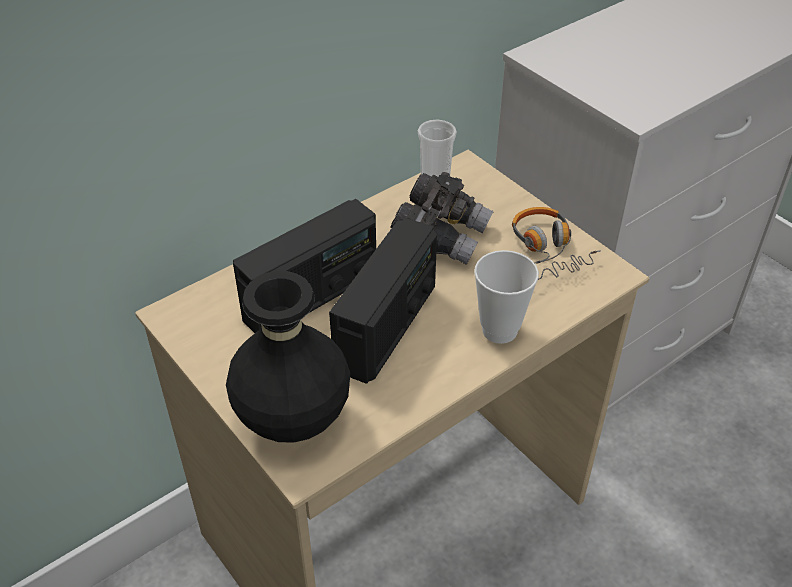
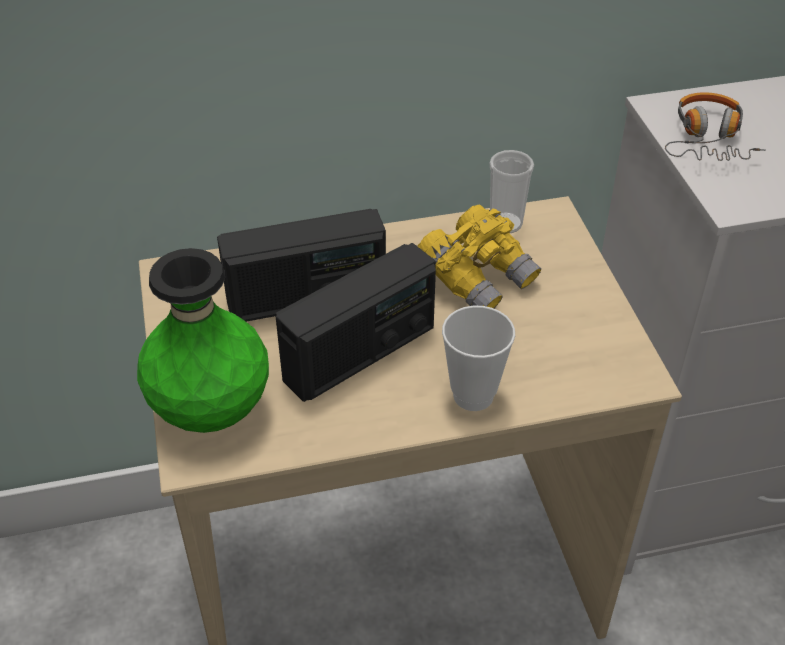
camera: 25 degrees right, 0 degrees up
black vase [226,271,350,443] -> green vase [137,248,269,433]
grey binoculars [391,172,494,265] -> yellow binoculars [418,205,541,308]
headphones [512,207,601,280] -> headphones moved to [665,92,766,161]

